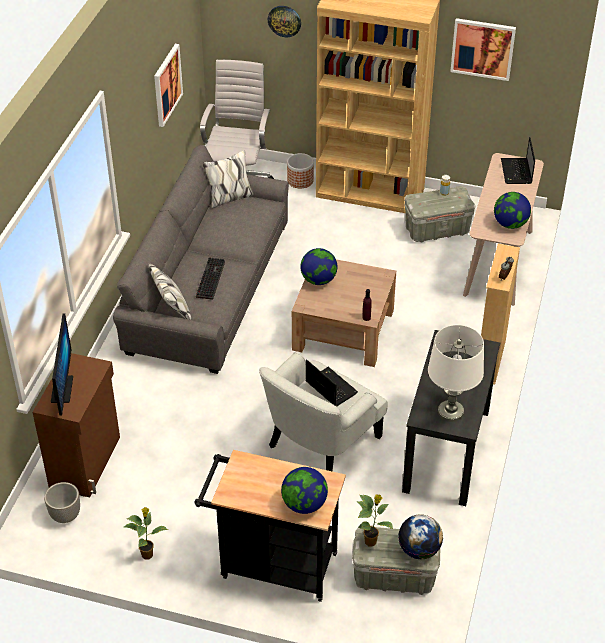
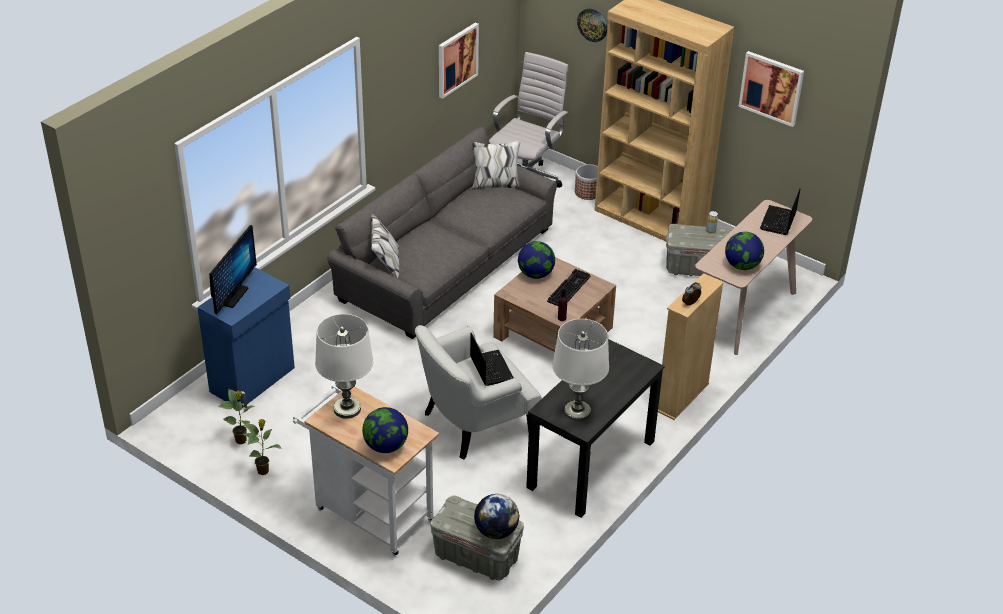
camera: 20 degrees right, 5 degrees down
brown cabinet [32,353,120,497] -> blue cabinet [197,267,295,408]
planter [44,482,80,523] -> none
black cart [194,450,346,602] -> white cart [293,385,439,557]
keyboard [196,257,225,300] -> keyboard moved to [547,268,590,306]
potted plant [357,494,393,547] -> potted plant moved to [218,389,255,444]
none -> white table lamp [315,314,373,419]

